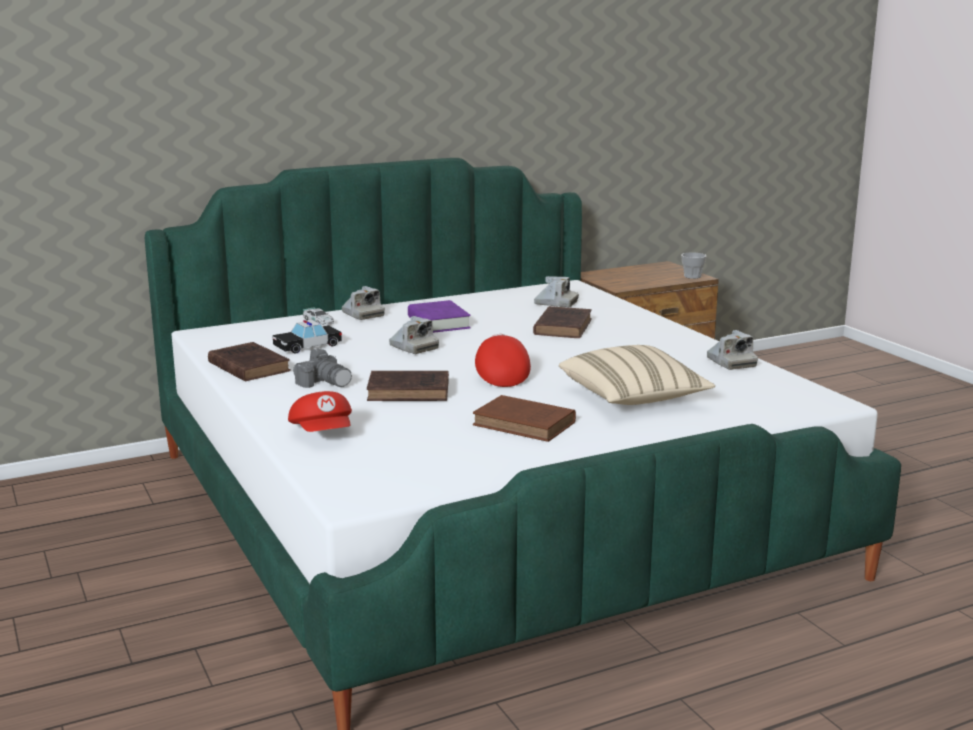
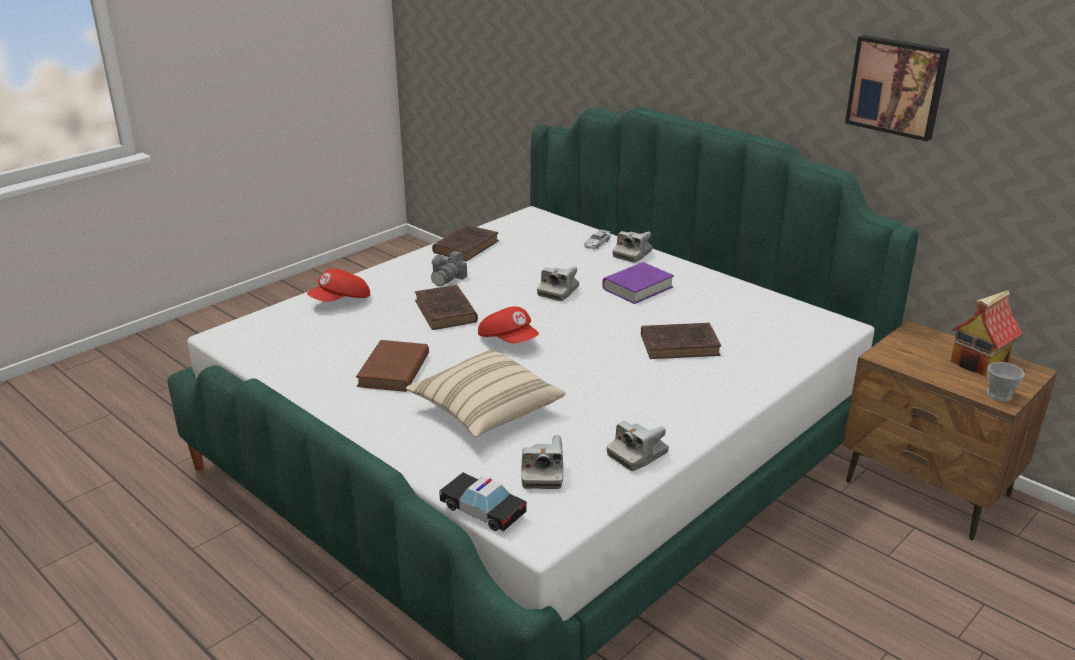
camera: 70 degrees right, 10 degrees up
toy car [273,320,342,354] -> toy car moved to [439,473,527,531]
red cap [475,334,531,387] -> red cap turned 75 degrees clockwise [478,306,539,343]
camera [534,276,579,307] -> camera moved to [521,435,563,489]
none -> picture [845,35,949,141]
none -> toy house [950,290,1022,376]

